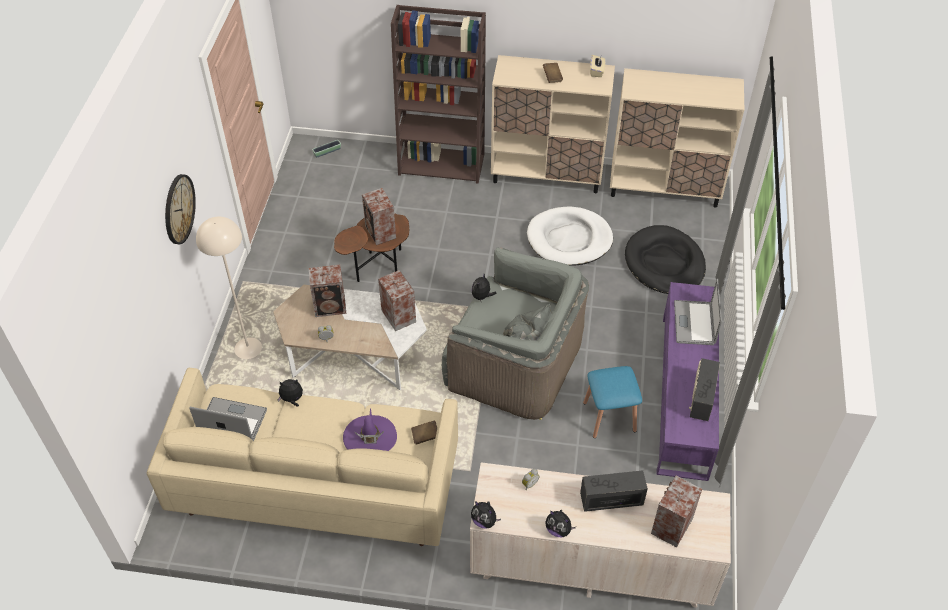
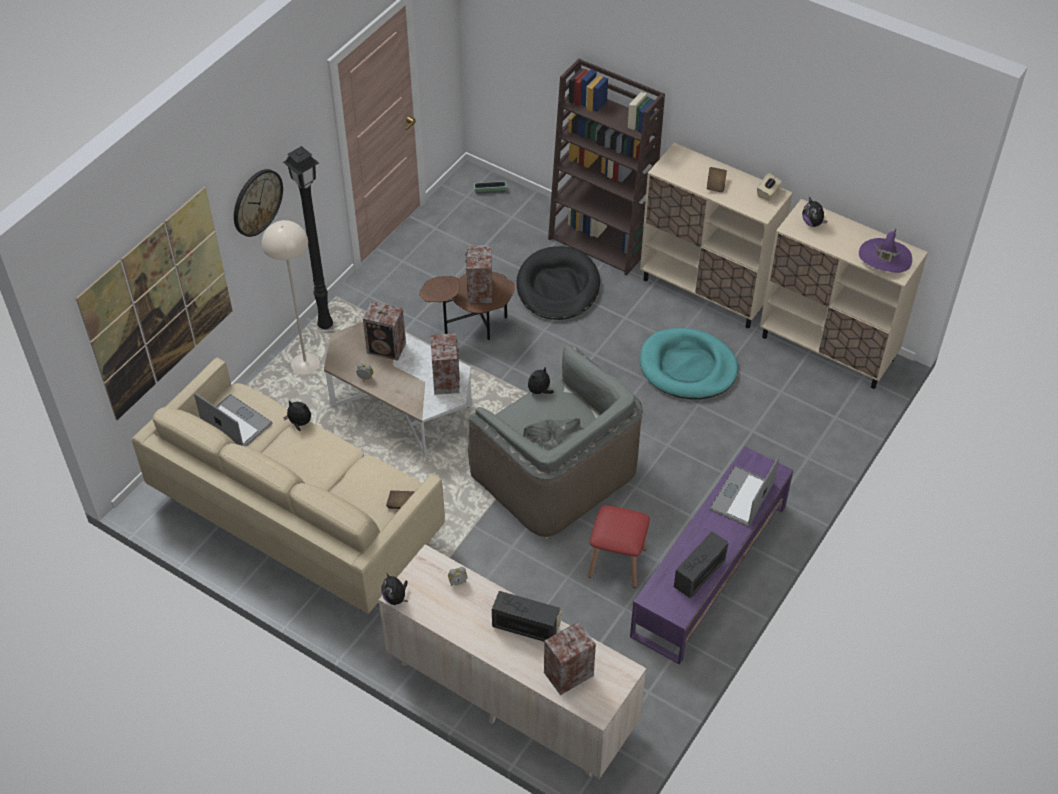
camera: 25 degrees right, 0 degrees up
purple hat [343,408,397,451] -> purple hat moved to [859,229,912,273]
white dog bed [527,206,613,266] -> turquoise dog bed [640,328,738,399]
plush toy [545,510,576,537] -> plush toy moved to [802,197,827,227]
blue stool [583,366,642,438] -> red stool [588,505,650,588]
black dog bed [625,225,706,294] -> black dog bed moved to [516,246,600,320]
none -> picture [76,186,233,420]
none -> black floor lamp [283,146,333,329]

